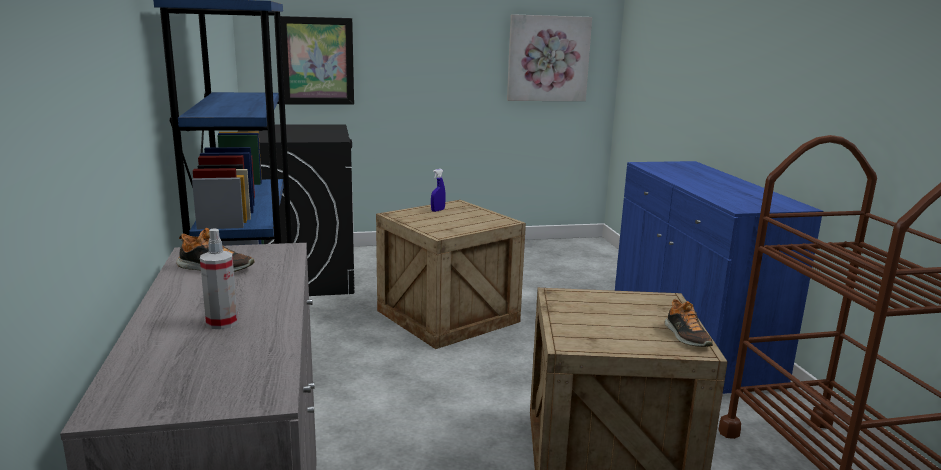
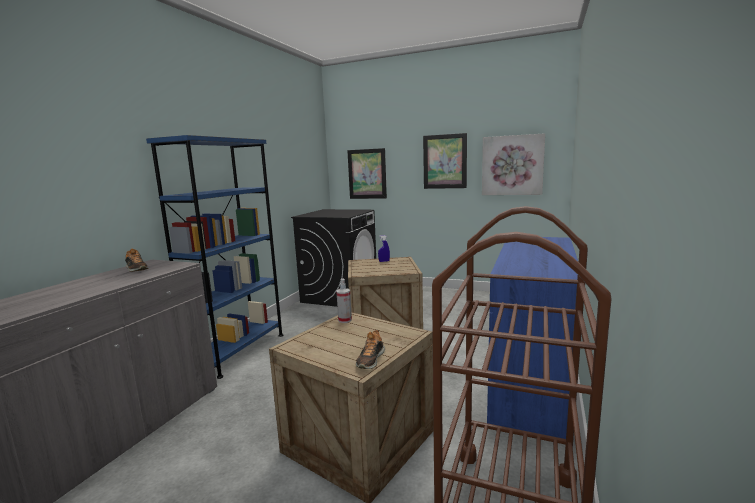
camera: 35 degrees right, 5 degrees down
spray bottle [200,228,238,329] -> spray bottle moved to [336,278,352,323]
none -> picture [423,133,467,189]

